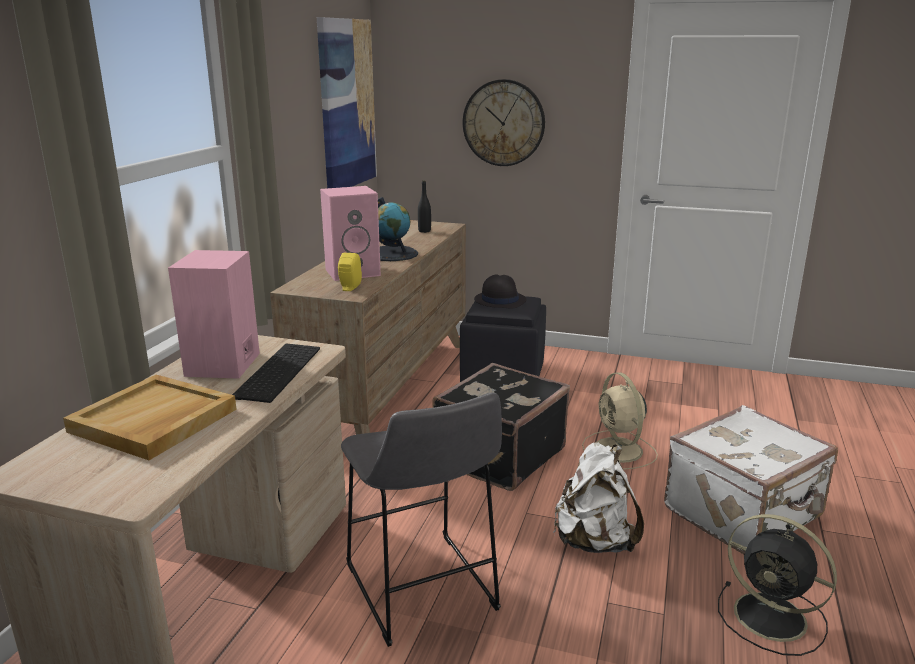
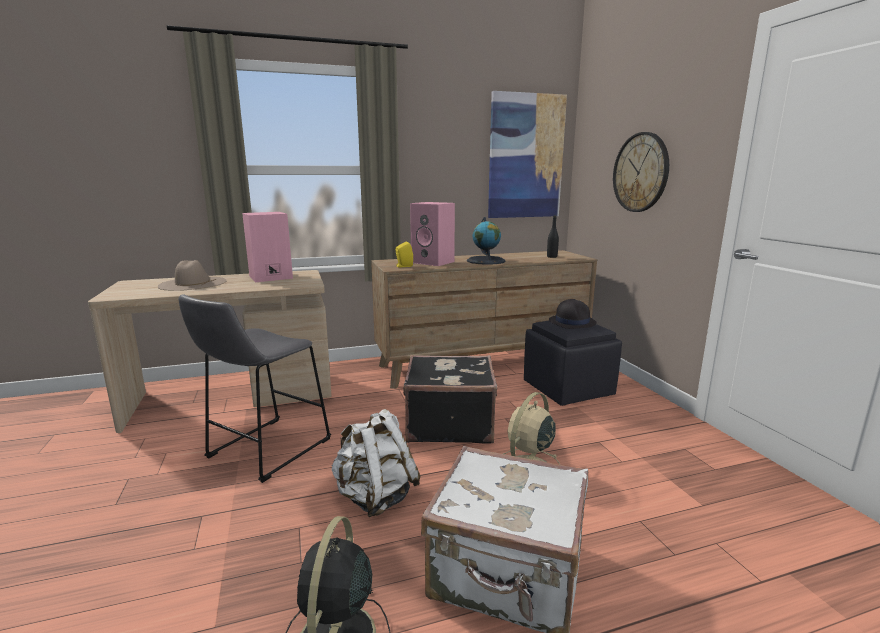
camera: 55 degrees right, 5 degrees down
beige tray [63,375,237,460] -> beige hat [158,260,227,291]
keyboard [232,344,320,403] -> none

